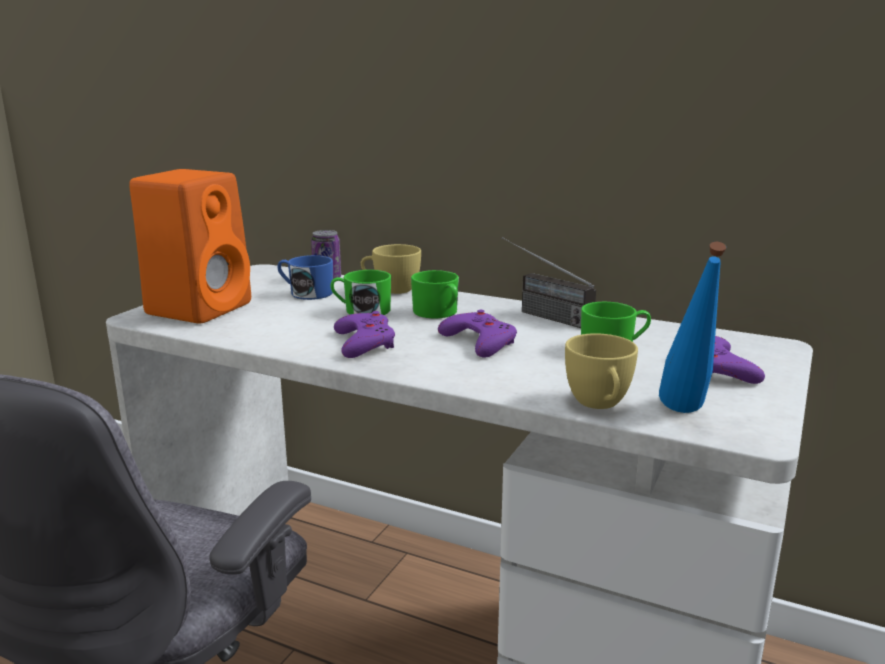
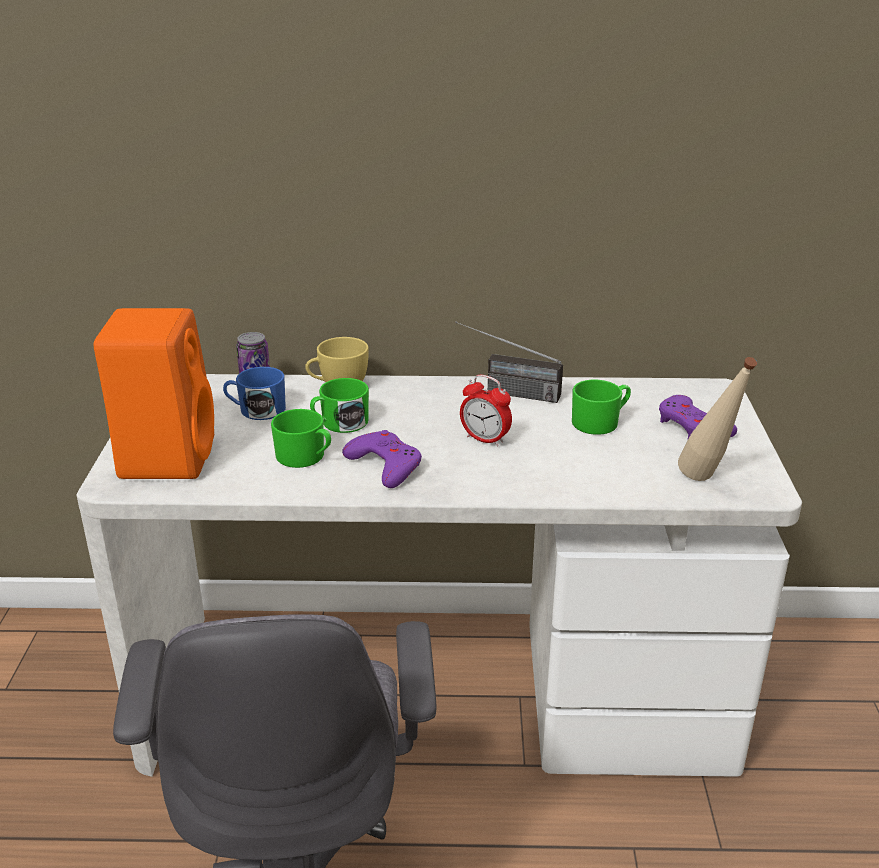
camera: 25 degrees left, 10 degrees up
green mug [411,270,459,318] -> green mug moved to [271,409,331,468]
purple game controller [438,310,517,358] -> alarm clock [460,375,512,446]
yellow cup [565,333,638,409] -> none
blue bottle [659,242,726,413] -> beige bottle [678,357,757,481]

